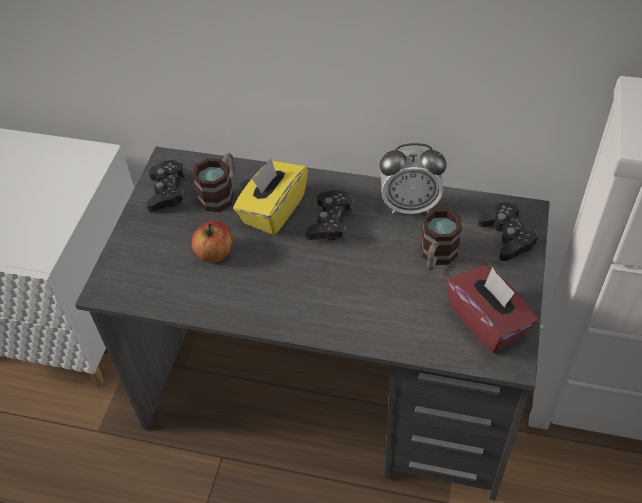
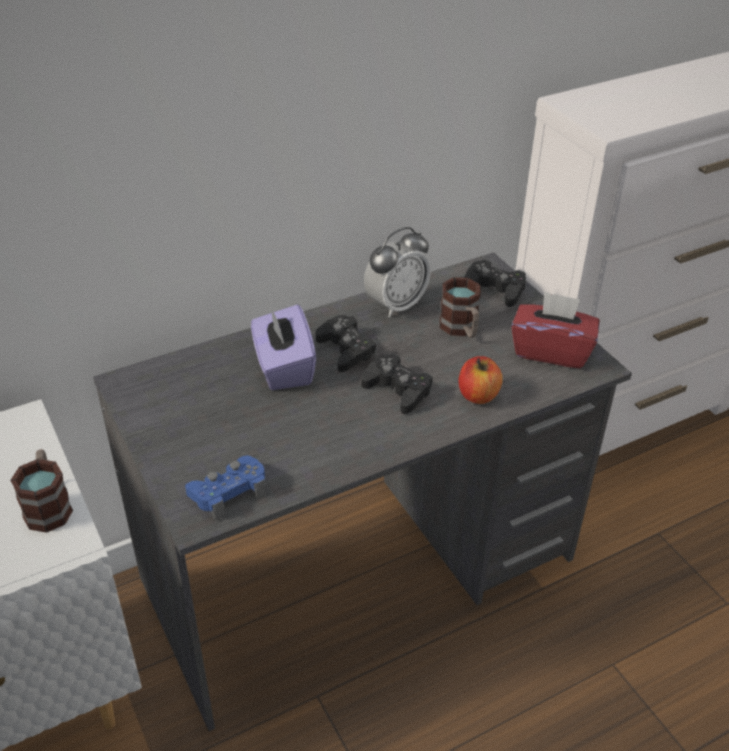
camera: 45 degrees left, 10 degrees down
black game controller [146,160,187,212] -> black game controller moved to [361,354,433,414]
mug [192,153,235,212] -> mug moved to [10,450,73,533]
apple [192,221,233,262] -> apple moved to [459,356,503,404]
yellow tissue box [233,158,308,235] -> purple tissue box [251,305,316,390]
none -> blue game controller [185,455,266,520]

